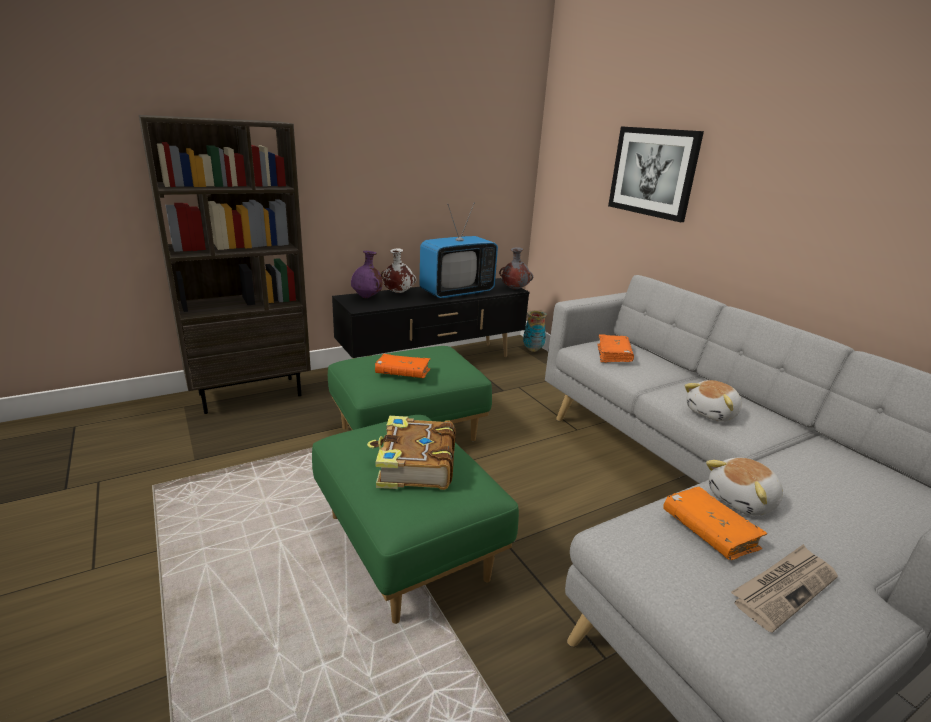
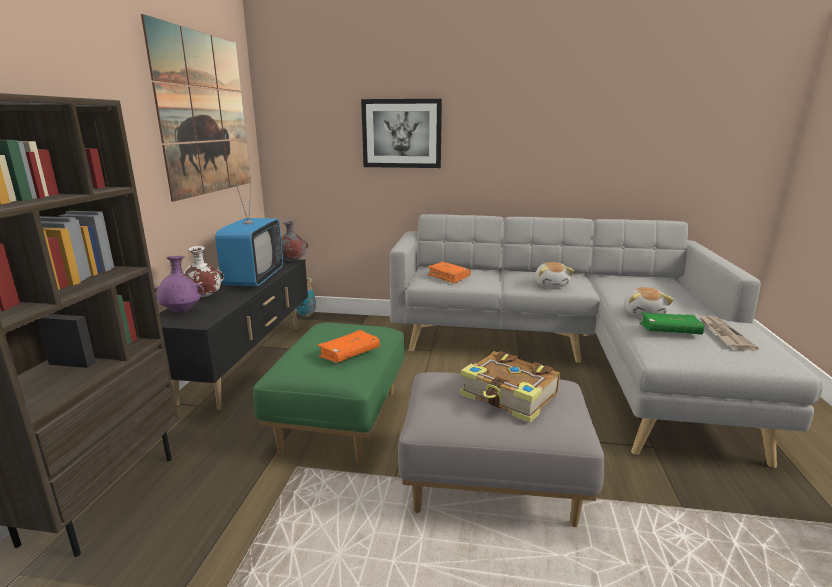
camera: 50 degrees left, 5 degrees down
green ottoman [312,415,519,624] -> grey ottoman [398,372,604,527]
orange book [663,487,767,560] -> green book [640,312,704,334]
none -> picture [141,14,251,202]

